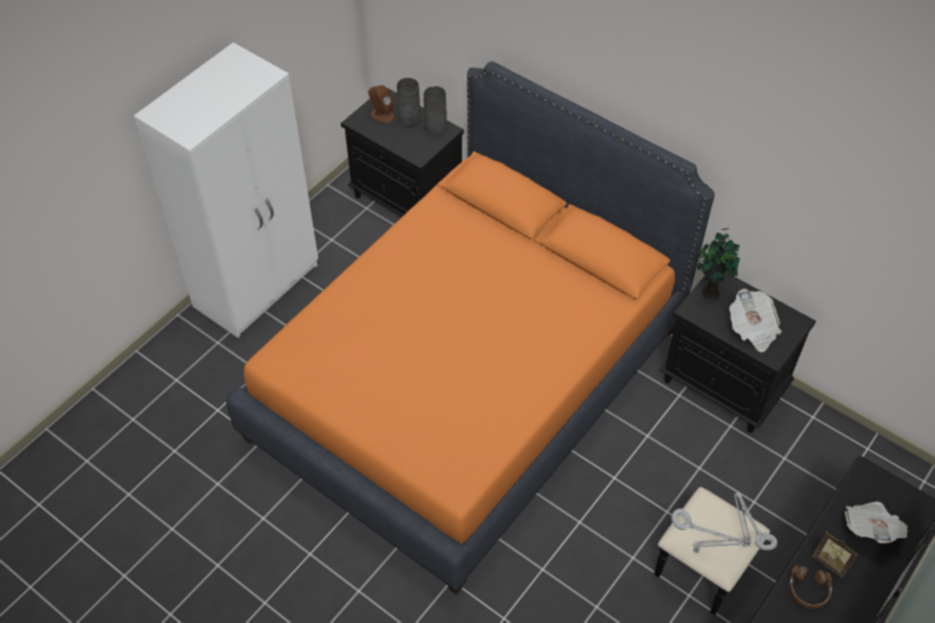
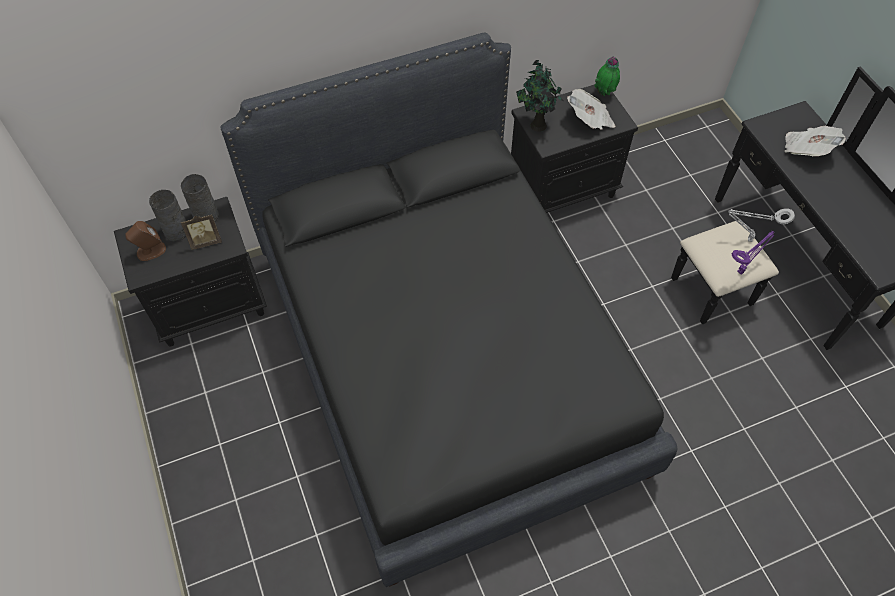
camera: 60 degrees left, 5 degrees up
white wardrobe [134,42,318,338] -> none
orange bed [226,61,715,595] -> black bed [221,33,678,587]
grey table lamp [671,509,742,553] -> purple table lamp [732,231,775,275]
brown headphones [789,565,832,609] -> none
picture frame [812,532,859,578] -> picture frame moved to [181,215,222,250]
none -> potted plant [594,57,620,96]

